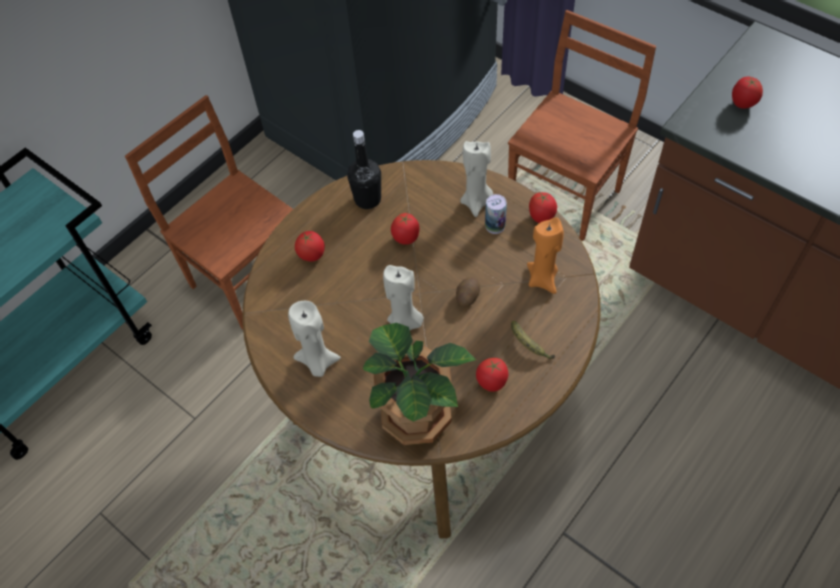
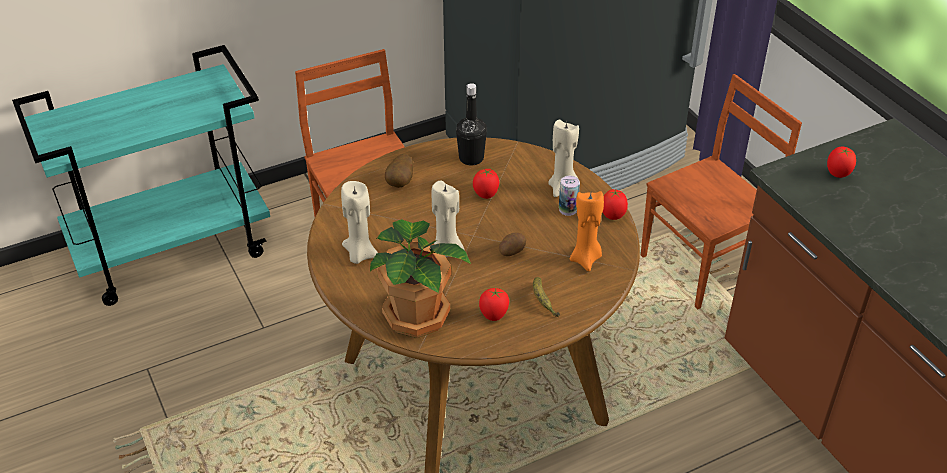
camera: 20 degrees right, 15 degrees down
tomato [295,231,325,262] -> potato [385,154,414,188]

